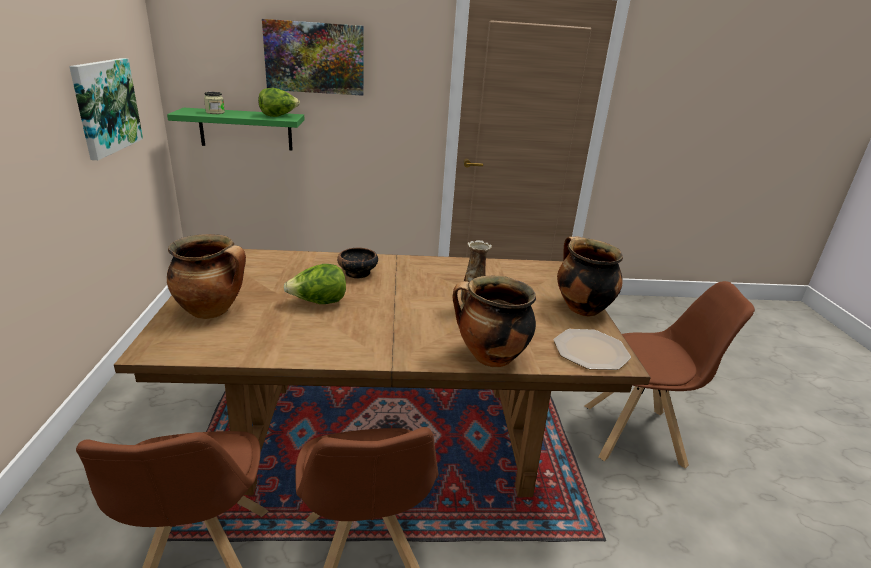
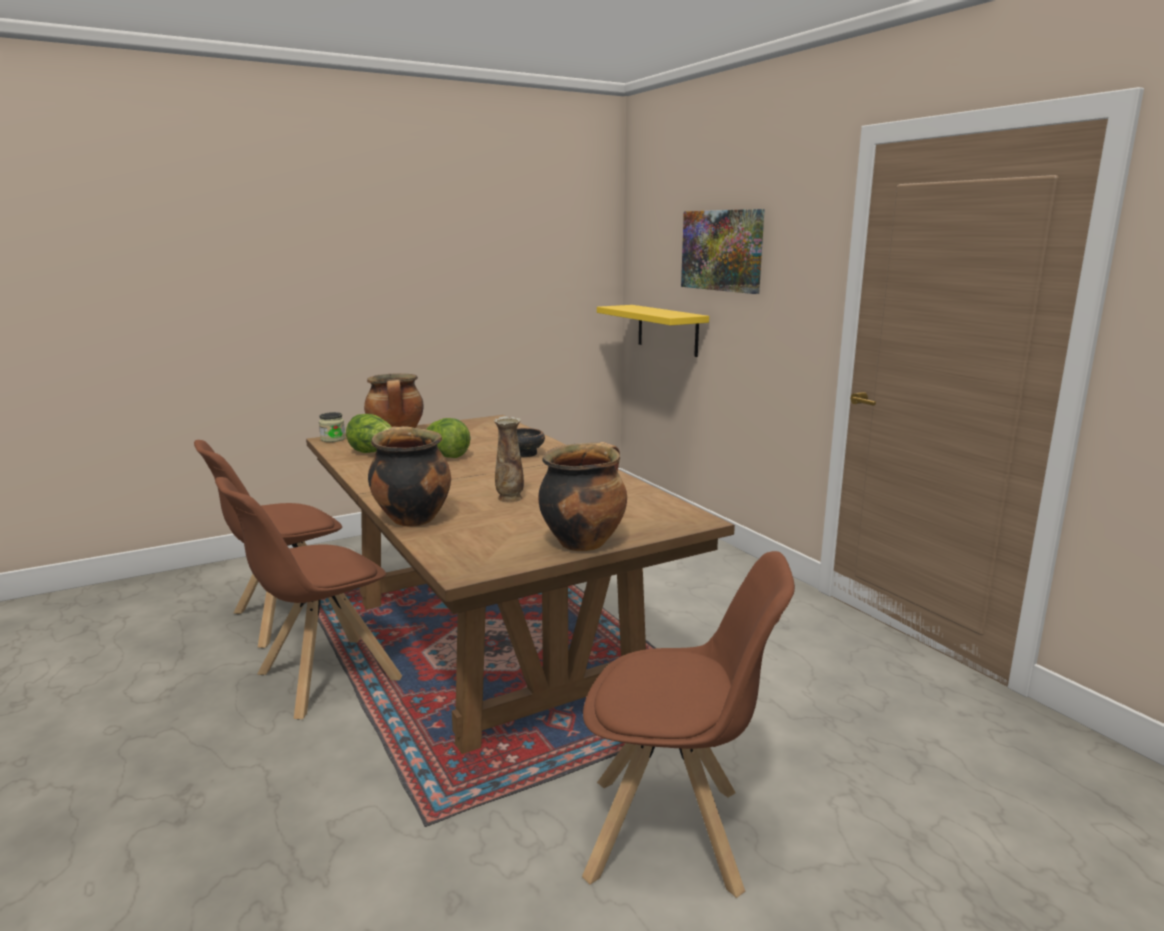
camera: 65 degrees right, 10 degrees down
picture [69,58,143,160] -> none
green shelf [167,108,305,150] -> yellow shelf [597,305,709,357]
jar [204,92,225,114] -> jar moved to [319,412,346,442]
lettuce [258,88,300,117] -> lettuce moved to [346,414,392,453]
plate [554,329,631,370] -> none
brown chair [585,281,755,469] -> brown chair turned 60 degrees counterclockwise [582,551,795,898]

